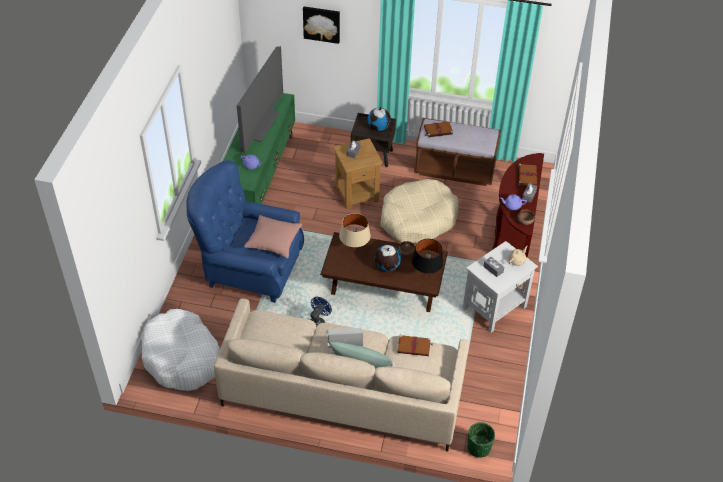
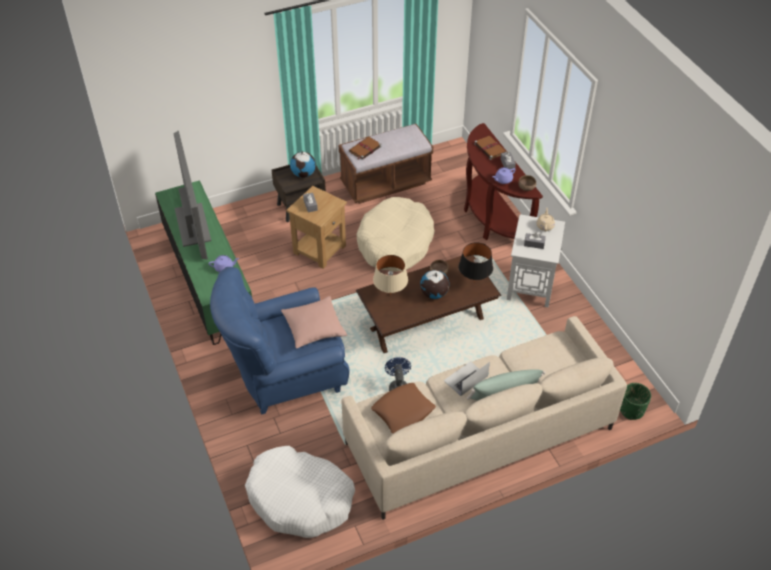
camera: 35 degrees left, 0 degrees up
picture [303,6,340,44] -> none
brown book [397,335,432,356] -> none
none -> brown pillow [371,383,436,433]

